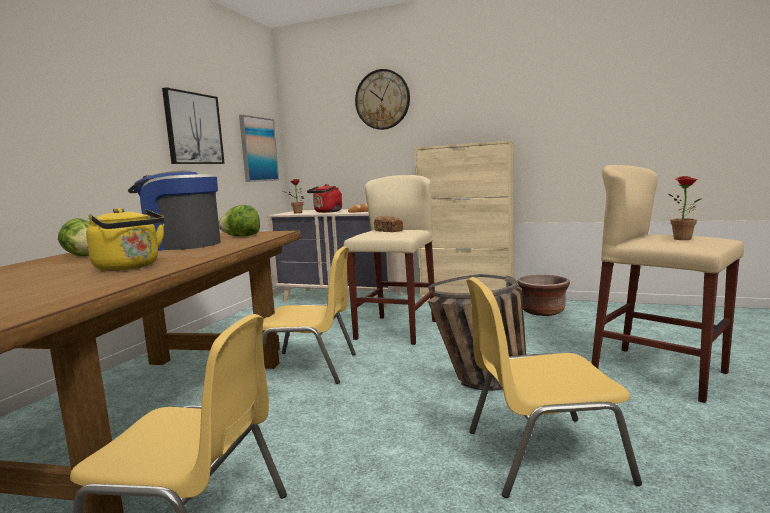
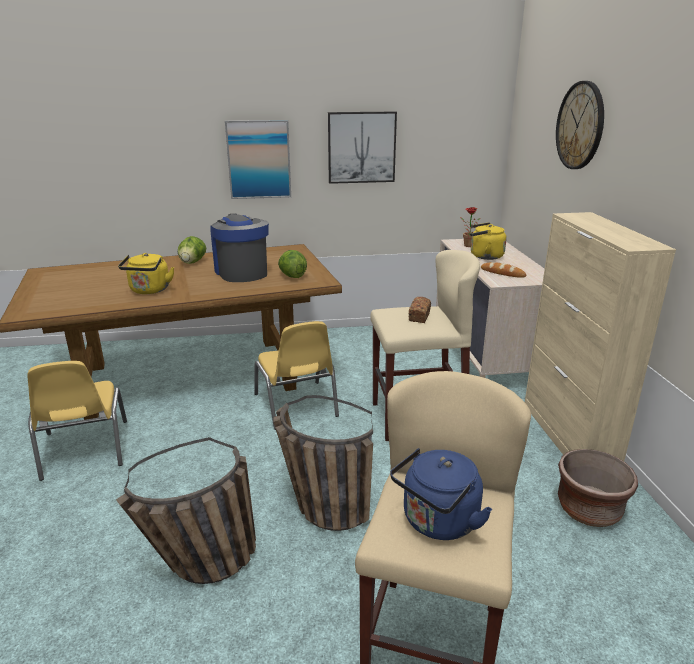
camera: 60 degrees right, 15 degrees up
picture [239,115,279,182] -> picture moved to [225,120,291,199]
red kettle [307,184,342,213] -> yellow kettle [470,222,507,260]
yellow chair [466,277,642,498] -> basket [116,437,256,584]
potted plant [668,176,702,240] -> blue kettle [390,448,492,540]

